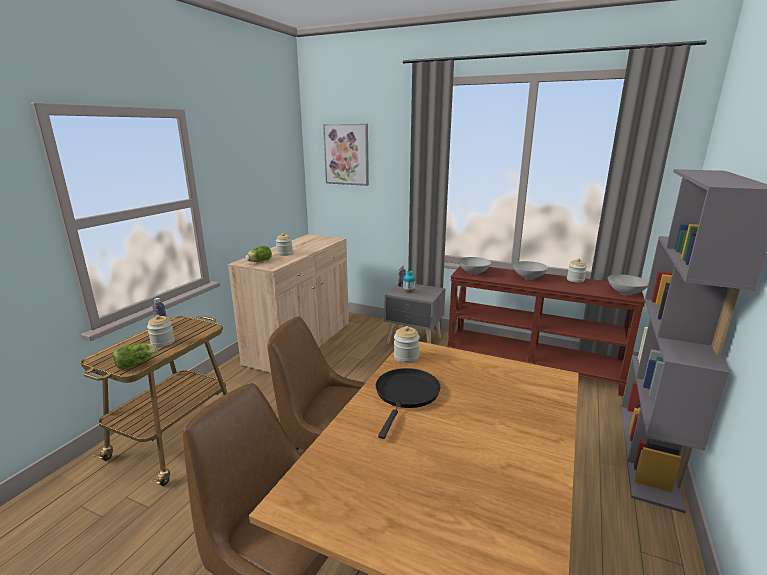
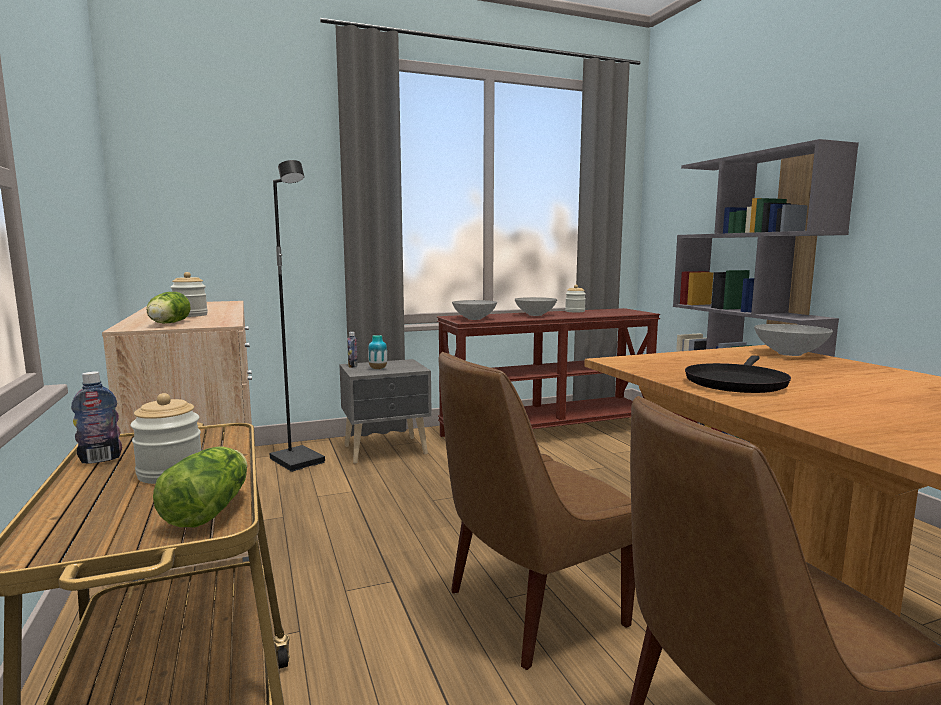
camera: 45 degrees left, 10 degrees down
picture [323,124,369,186] -> none
black frying pan [375,368,440,439] -> black frying pan turned 120 degrees counterclockwise [685,355,791,393]
jar [394,326,420,363] -> none
grey bowl [608,274,649,295] -> grey bowl moved to [754,324,833,356]
none -> black floor lamp [270,160,325,472]

